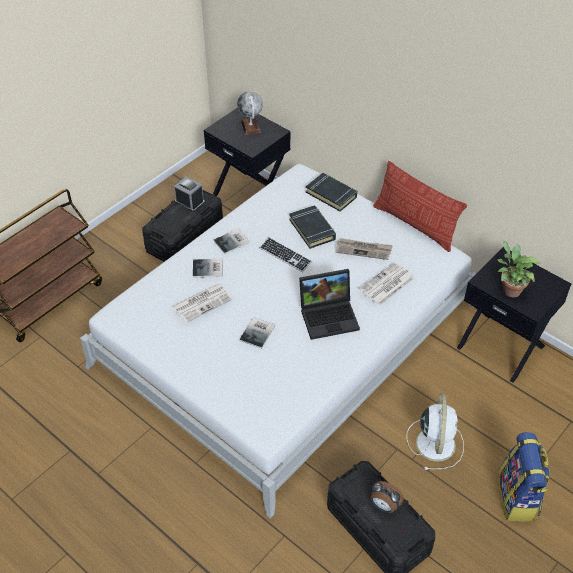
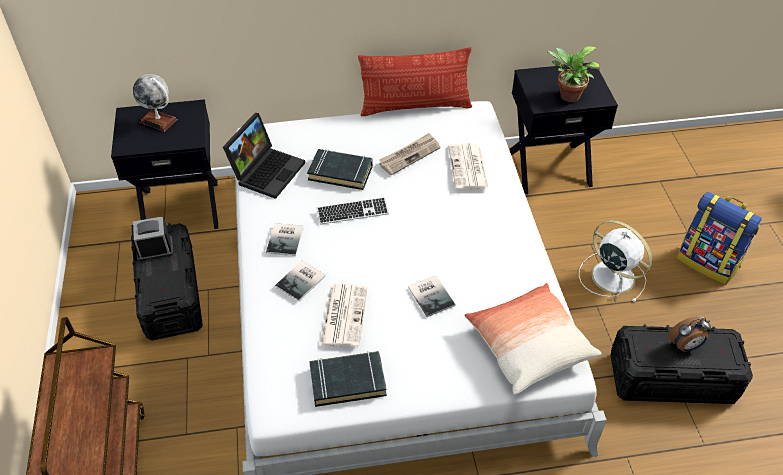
camera: 50 degrees left, 0 degrees up
laptop [299,269,360,340] -> laptop moved to [223,113,305,199]
black book [306,173,357,212] -> black book moved to [310,351,387,407]
none -> pillow [464,283,602,395]

